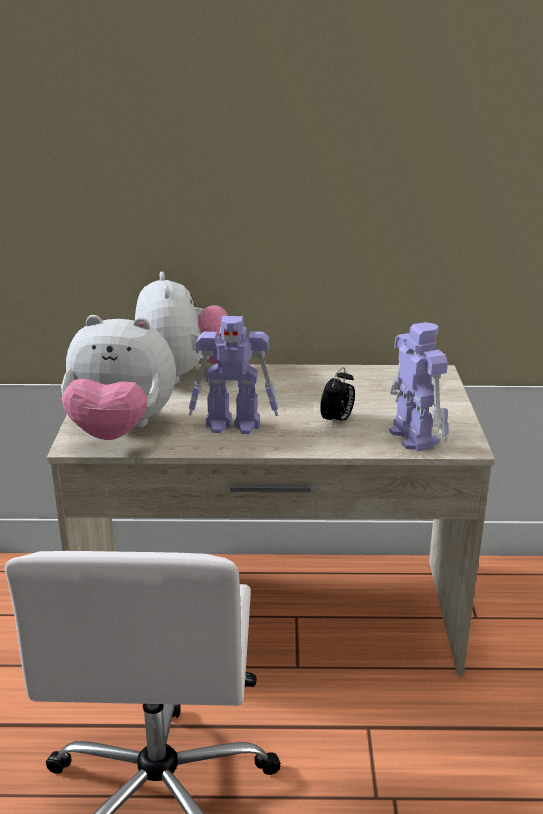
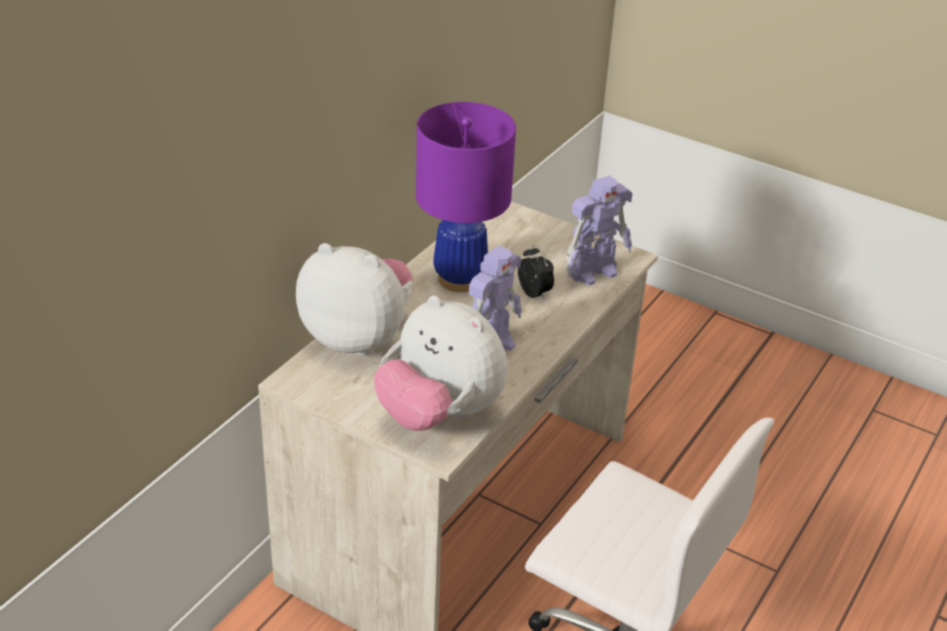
camera: 60 degrees left, 10 degrees up
plush toy [61,315,176,440] -> plush toy turned 90 degrees clockwise [374,295,507,431]
toy robot [389,322,449,452] -> toy robot turned 135 degrees clockwise [566,176,632,285]
none -> purple table lamp [416,102,516,292]

